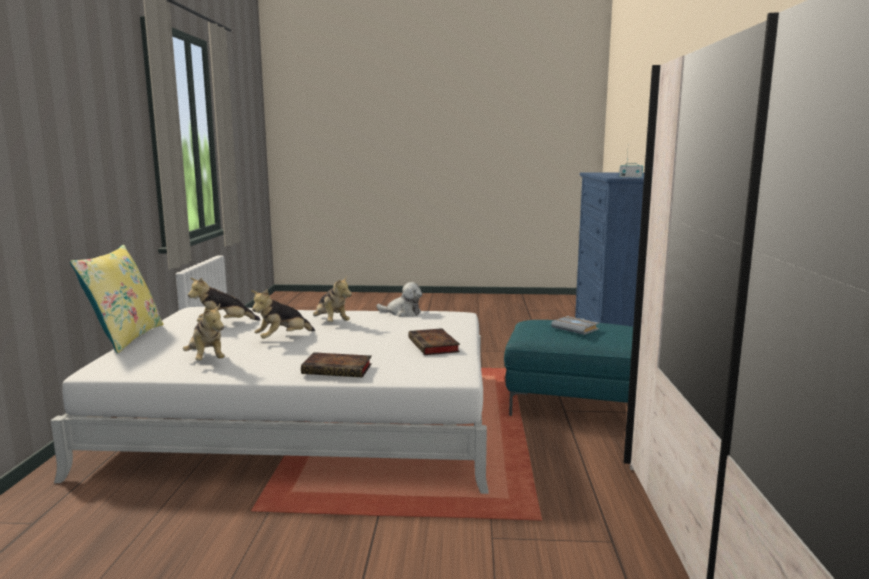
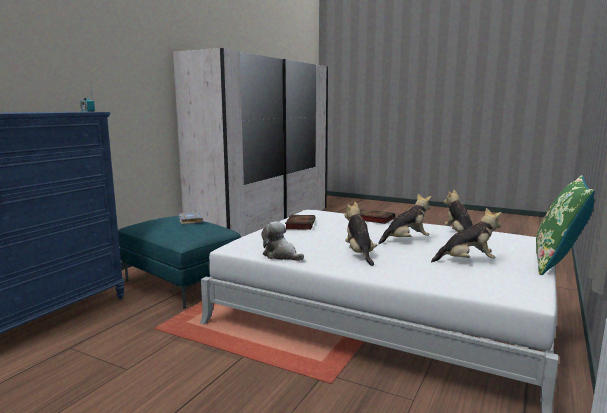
camera: 155 degrees left, 0 degrees up
yellow pillow [70,245,163,354] -> green pillow [536,175,595,275]

